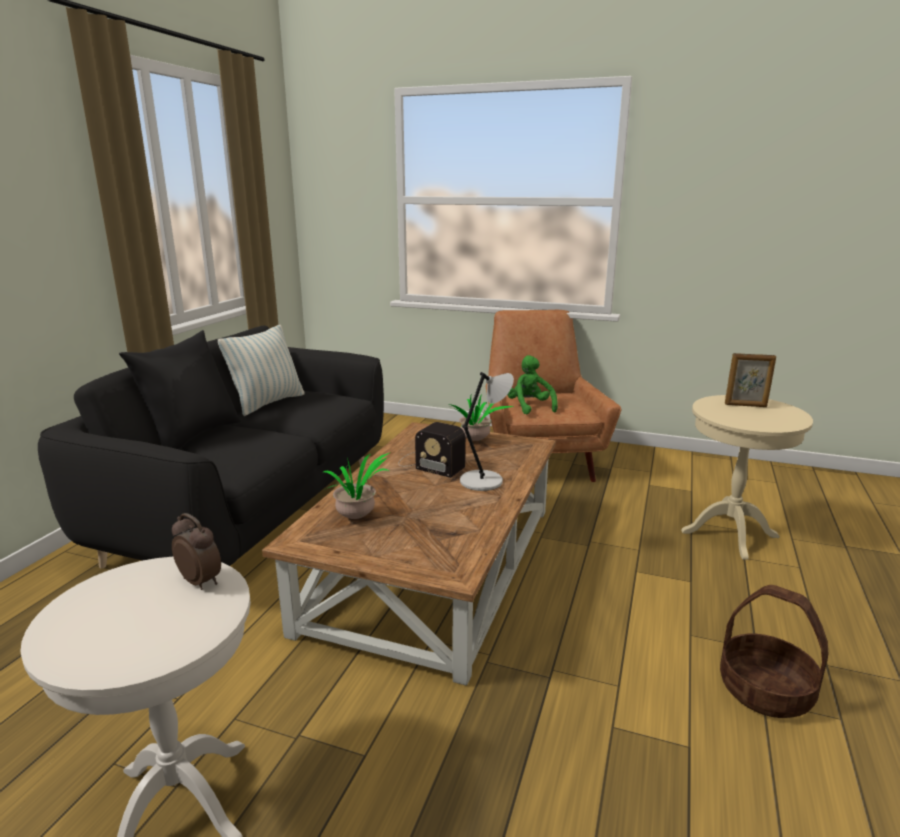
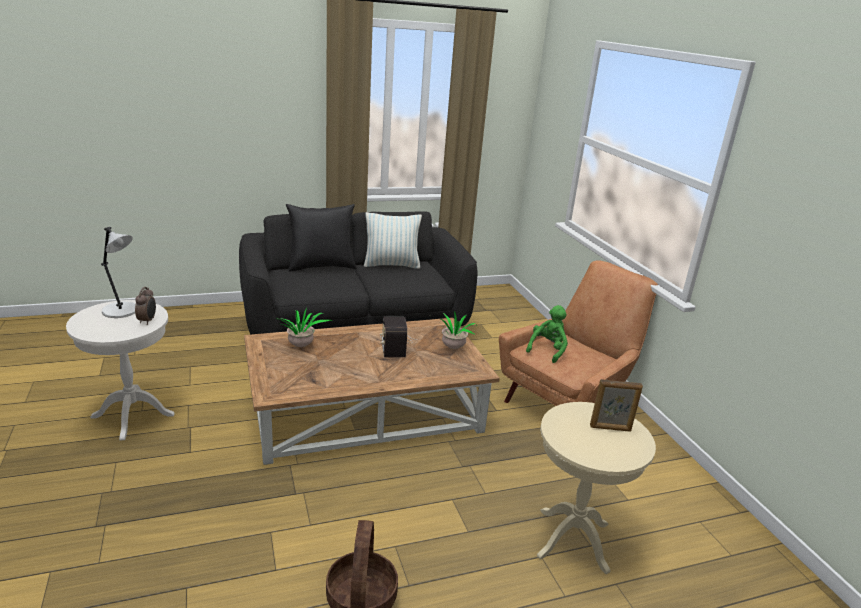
camera: 50 degrees right, 5 degrees up
grey table lamp [460,372,514,491] -> grey table lamp moved to [101,227,136,318]
picture frame [725,353,776,407] -> picture frame turned 60 degrees counterclockwise [590,379,643,432]

